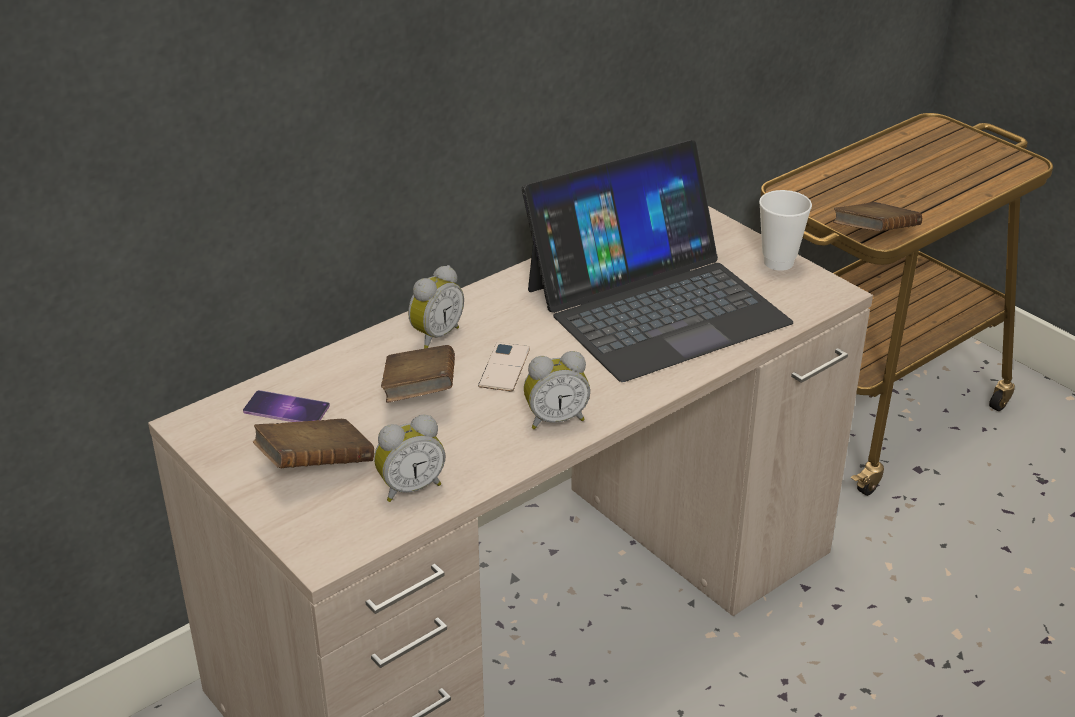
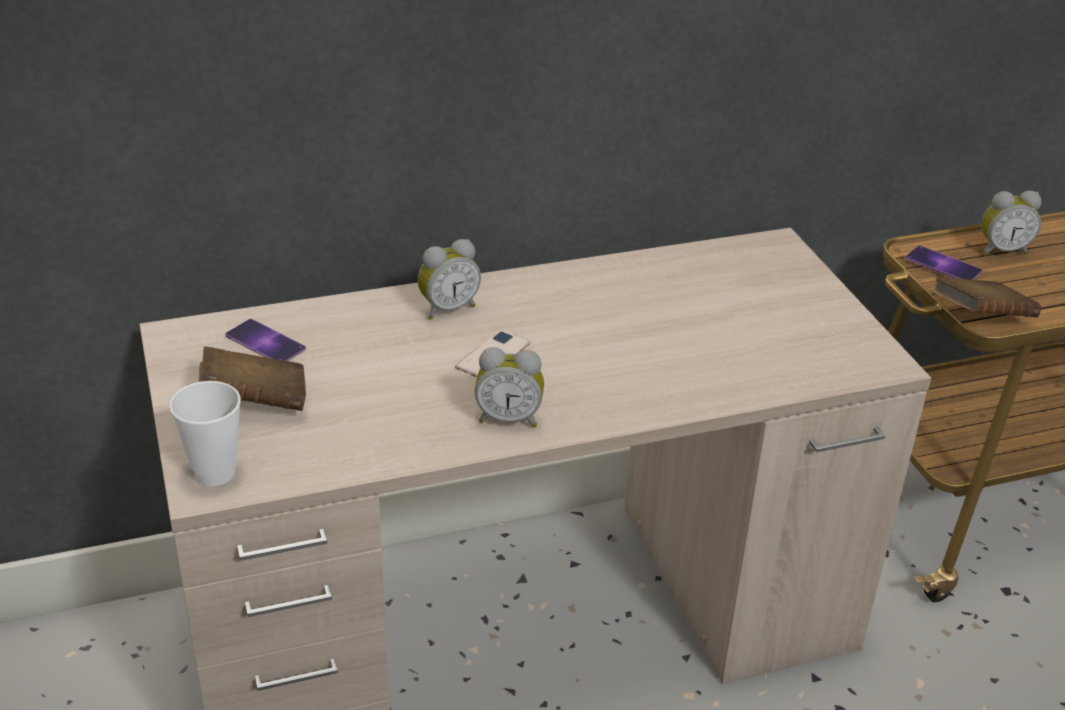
camera: 20 degrees right, 0 degrees up
alarm clock [374,415,446,502] -> alarm clock moved to [981,191,1041,256]
brown book [381,345,455,403] -> none
laptop [522,140,793,382] -> none
cup [759,190,812,271] -> cup moved to [169,381,241,486]
none -> phone [905,246,982,280]

